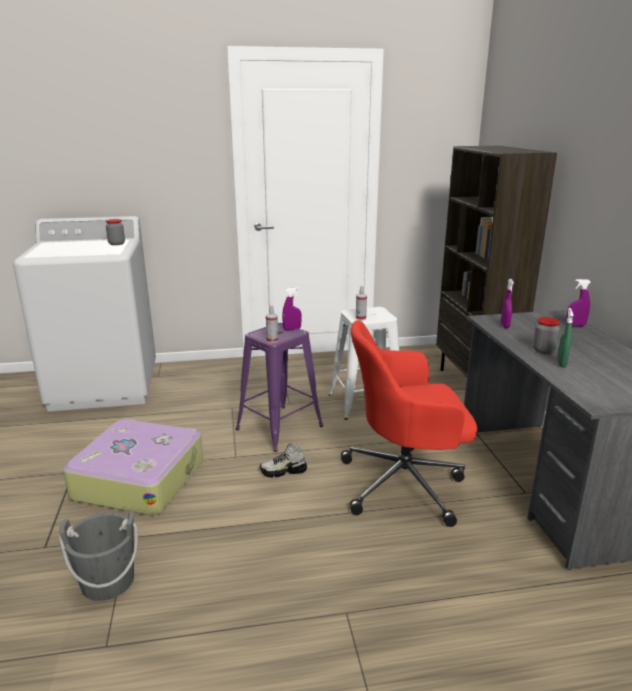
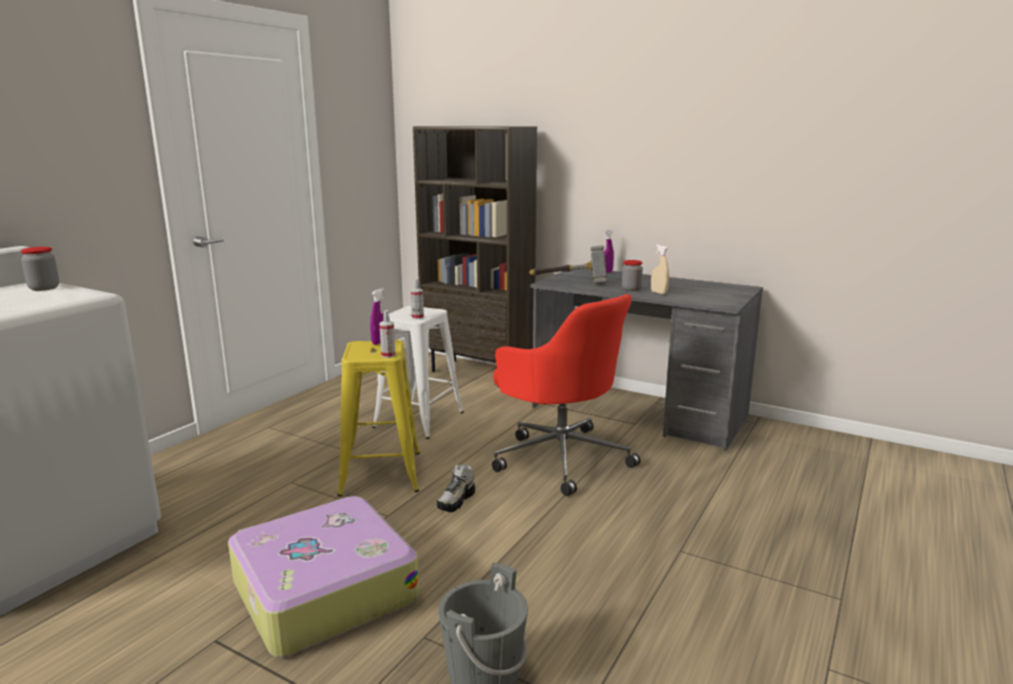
camera: 50 degrees left, 5 degrees down
purple stool [235,323,323,452] -> yellow stool [337,340,420,497]
red office chair [341,320,477,527] -> red office chair turned 75 degrees counterclockwise [492,294,640,496]
purple spray bottle [501,279,514,328] -> hammer [529,245,607,284]
green spray bottle [557,308,573,368] -> beige spray bottle [651,244,669,295]

